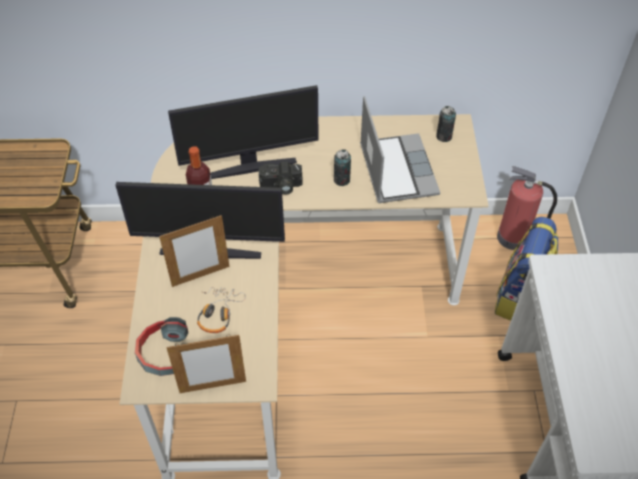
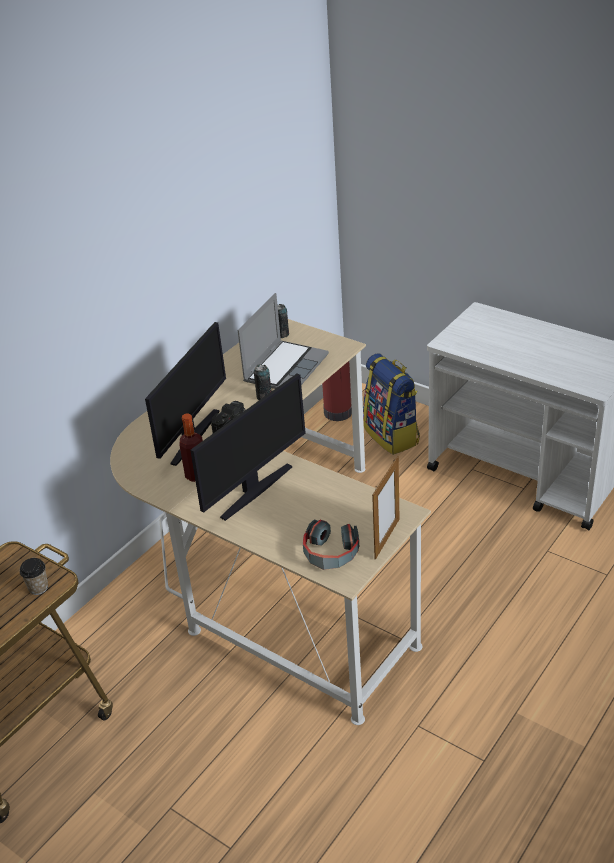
camera: 50 degrees left, 15 degrees down
picture frame [159,215,230,287] -> none
headphones [197,287,246,333] -> none
laptop [360,96,440,203] -> laptop turned 90 degrees clockwise [238,293,329,389]
none -> cup [20,558,48,595]

